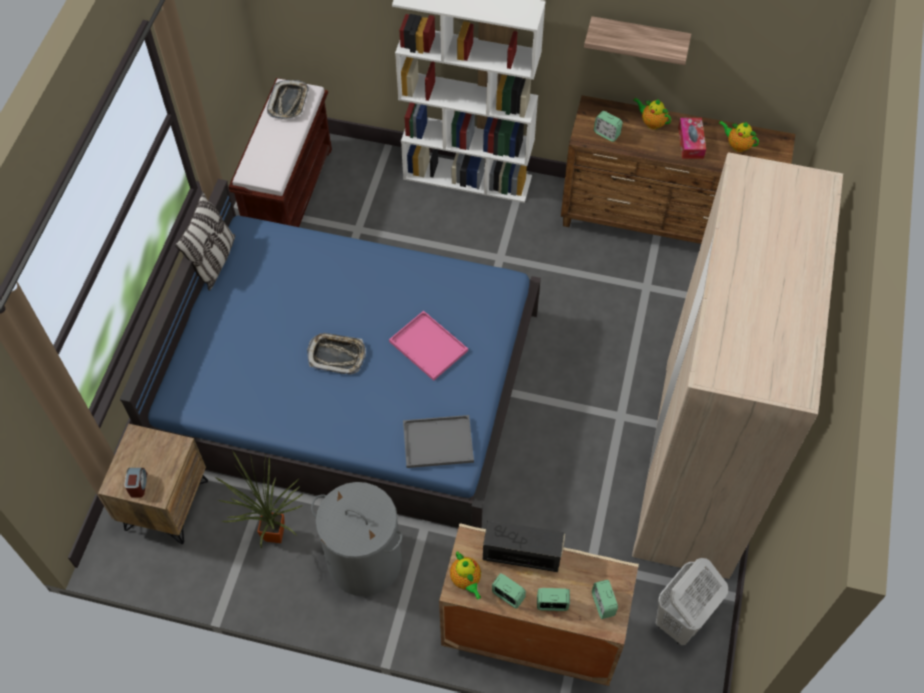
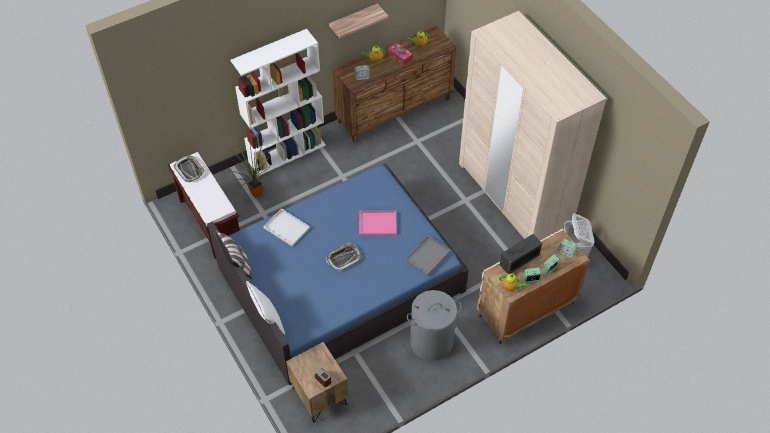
camera: 45 degrees left, 5 degrees down
potted plant [215,451,303,548] -> potted plant moved to [229,136,273,198]
none -> white pillow [246,280,285,335]
none -> white tray [264,209,310,246]

